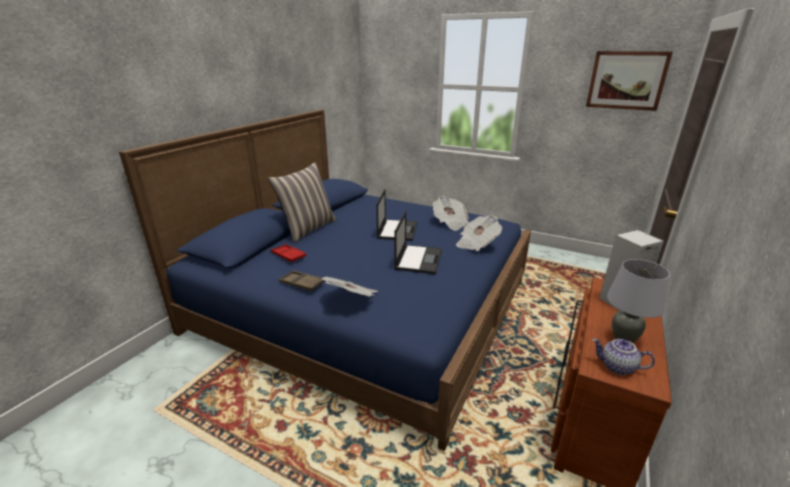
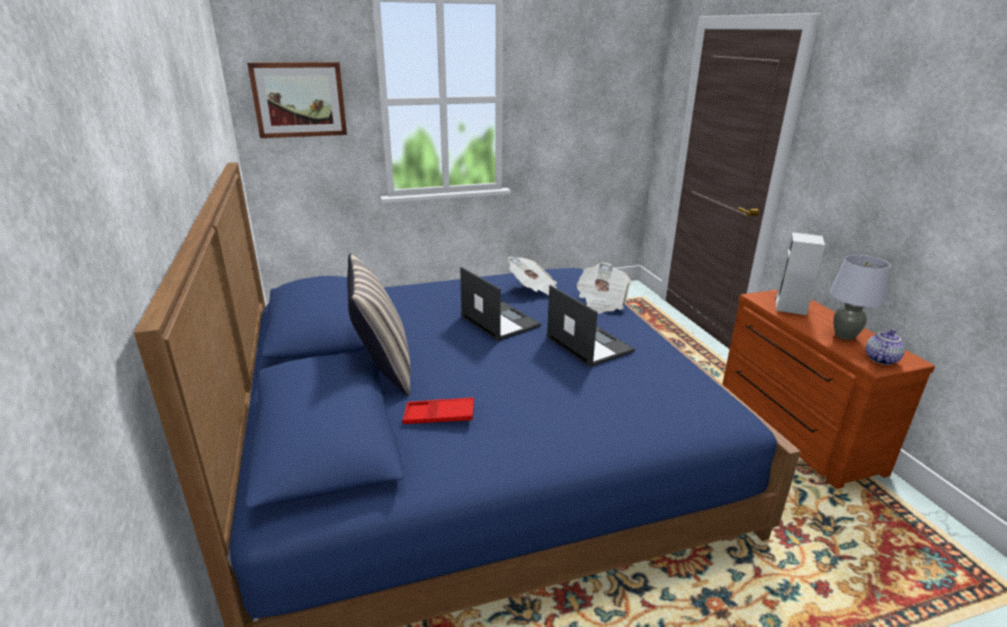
camera: 45 degrees left, 0 degrees up
brown tray [279,270,325,291] -> none
newspaper [322,277,378,297] -> none
picture [586,51,673,111] -> picture moved to [247,62,347,138]
teapot [592,339,655,375] -> teapot turned 150 degrees clockwise [866,329,905,365]

